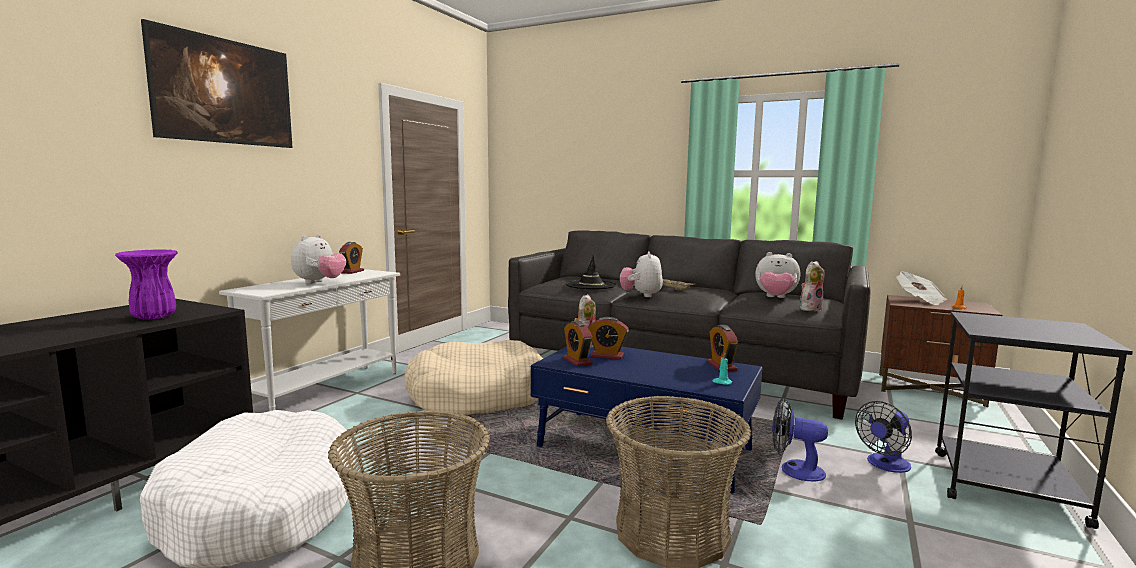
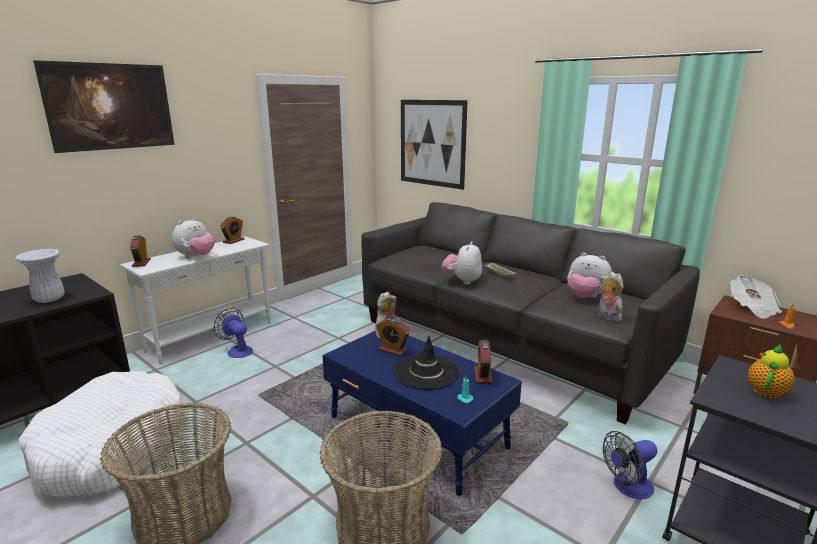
camera: 15 degrees right, 10 degrees up
purple vase [115,249,178,319] -> white vase [15,249,65,303]
beige dog bed [404,340,543,416] -> none
alarm clock [563,321,593,367] -> alarm clock moved to [130,235,151,267]
black hat [566,255,616,289] -> black hat moved to [393,336,460,390]
fan [772,398,828,482] -> fan moved to [214,308,253,358]
plush toy [800,261,825,311] -> plush toy turned 105 degrees counterclockwise [599,272,624,321]
none -> picture [401,100,468,190]
none -> teapot [748,345,795,399]

